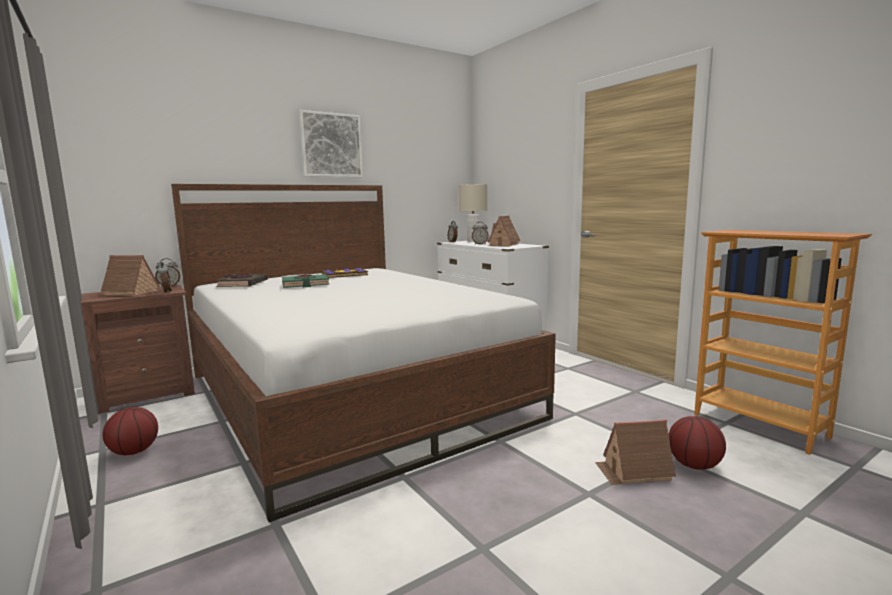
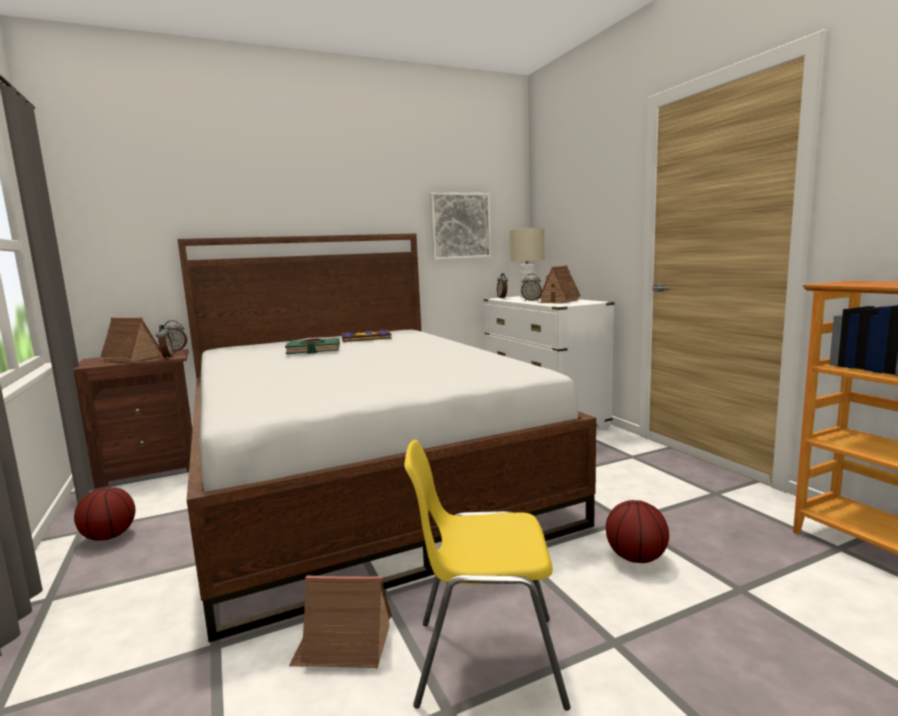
camera: 10 degrees right, 0 degrees up
black book [216,274,268,287] -> none
picture [299,110,363,178] -> picture moved to [430,192,492,260]
toy house [595,419,676,485] -> toy house moved to [289,576,392,669]
basketball [668,416,726,470] -> basketball moved to [606,500,669,563]
none -> yellow chair [404,440,571,711]

